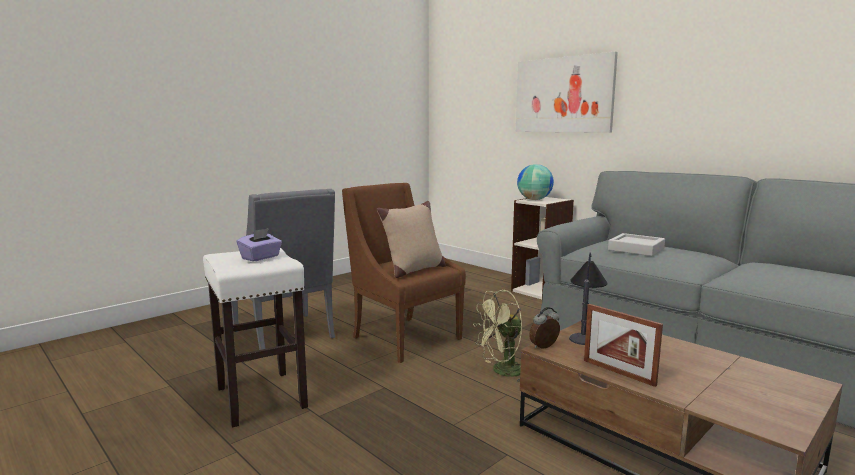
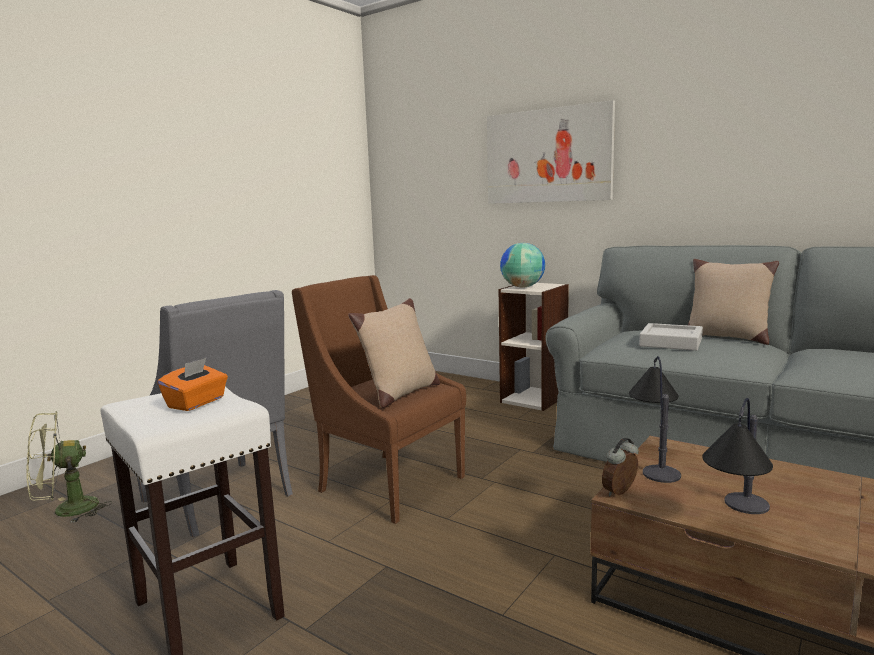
camera: 10 degrees left, 0 degrees up
purple tissue box [237,228,282,262] -> orange tissue box [158,358,228,411]
green fan [473,290,522,382] -> green fan moved to [26,411,112,523]
picture frame [584,304,663,387] -> table lamp [702,398,773,514]
none -> beige pillow [688,259,779,345]

